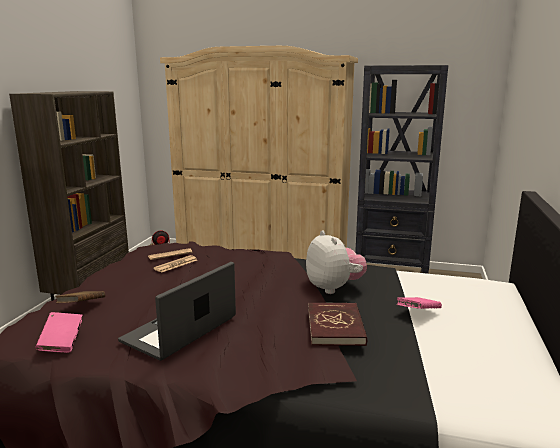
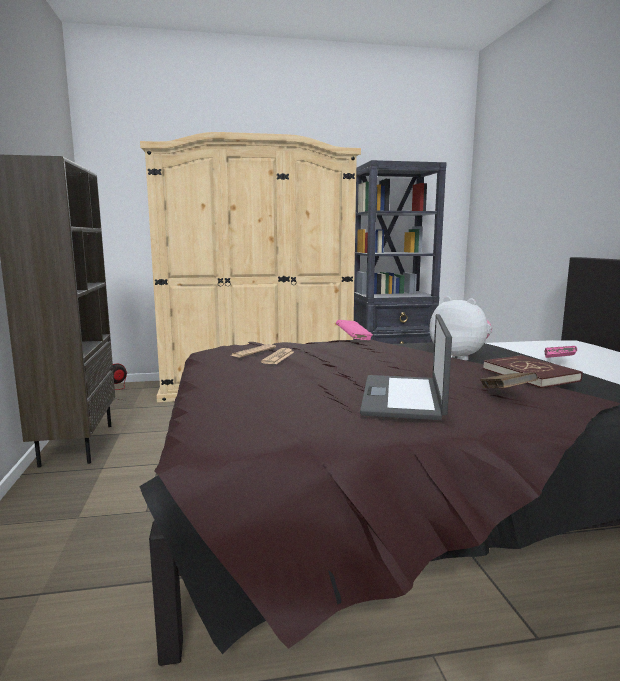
camera: 25 degrees left, 5 degrees down
pink book [35,312,83,353] -> pink book moved to [336,320,373,340]
brown book [55,291,105,303] -> brown book moved to [480,372,538,388]

